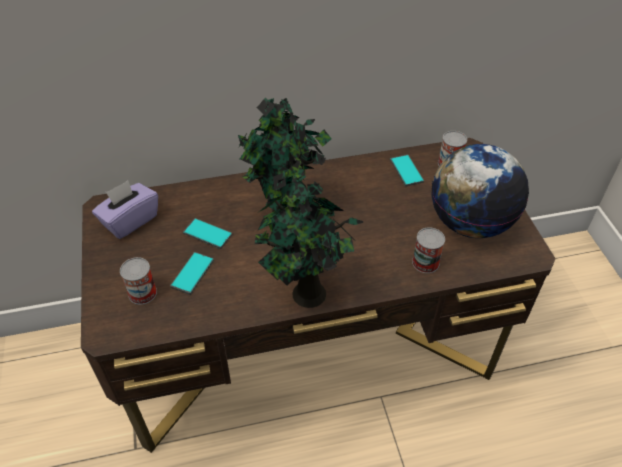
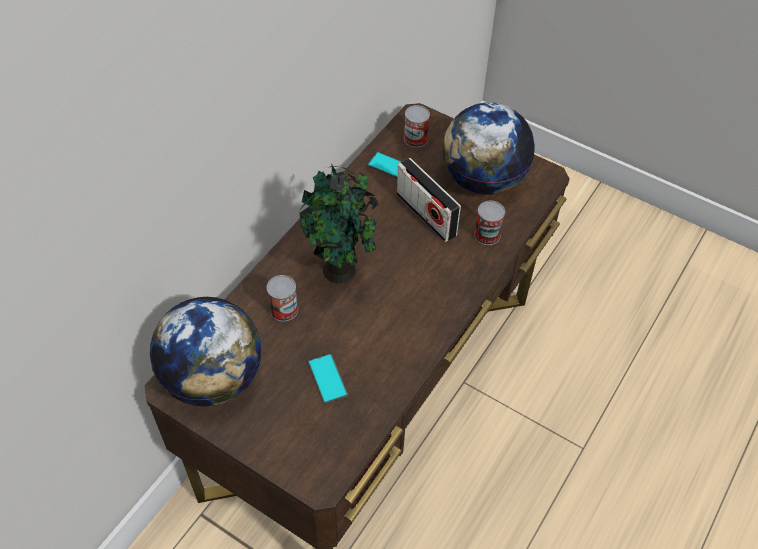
camera: 45 degrees left, 5 degrees up
purple tissue box [92,180,158,239] -> globe [150,297,261,406]
can [120,257,157,305] -> can moved to [267,275,298,322]
phone [183,218,232,249] -> none
potted plant [255,172,363,308] -> none
none -> radio [397,158,461,242]

